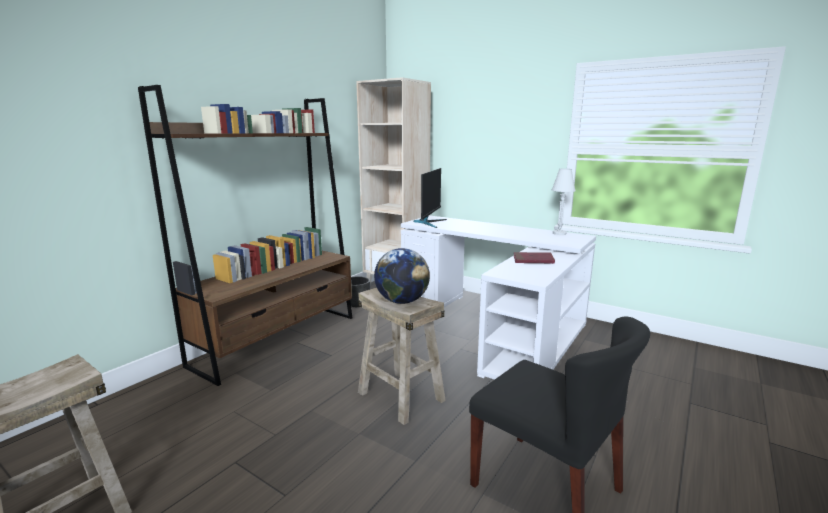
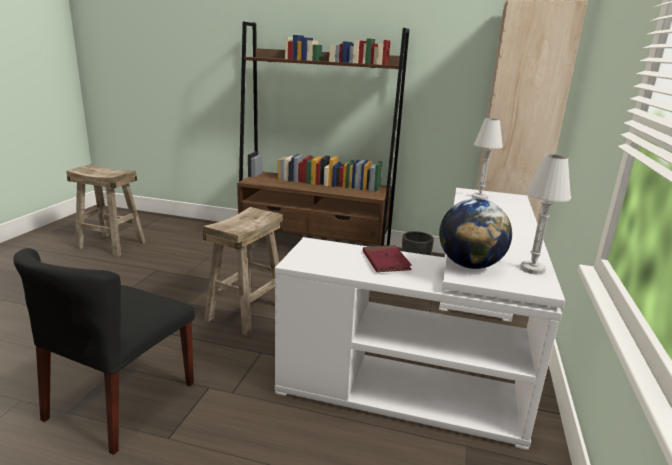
camera: 70 degrees right, 5 degrees up
globe [374,248,430,304] -> globe moved to [439,199,512,269]
monitor [414,168,447,228] -> white table lamp [472,118,503,200]

